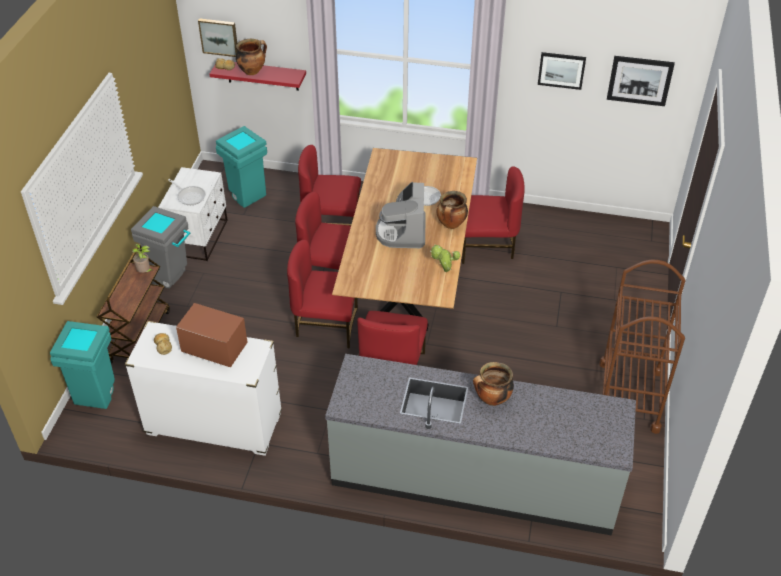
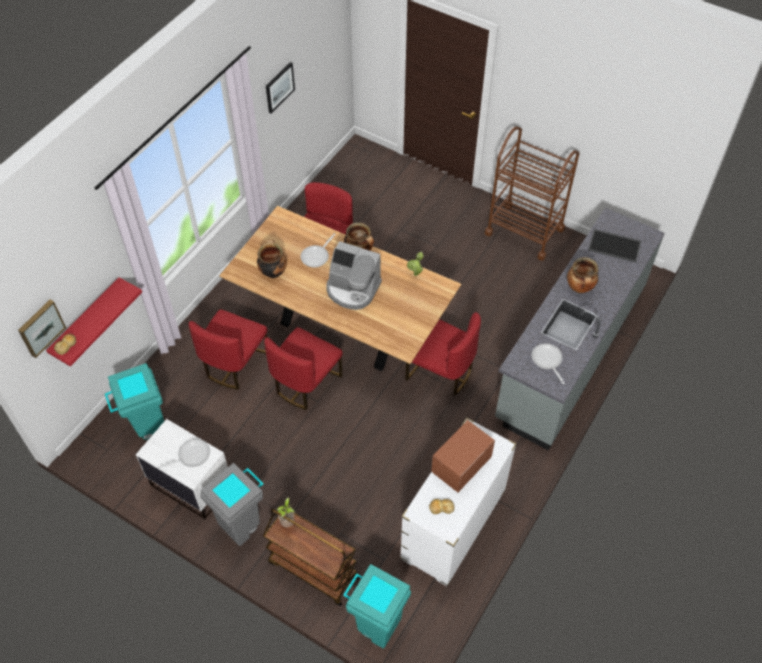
camera: 70 degrees left, 10 degrees up
cooking pot [236,39,267,75] -> cooking pot moved to [257,239,287,278]
red chair [287,240,358,348] -> none
picture [607,56,675,106] -> none
none -> frying pan [531,343,565,384]
none -> tray [588,229,641,263]

